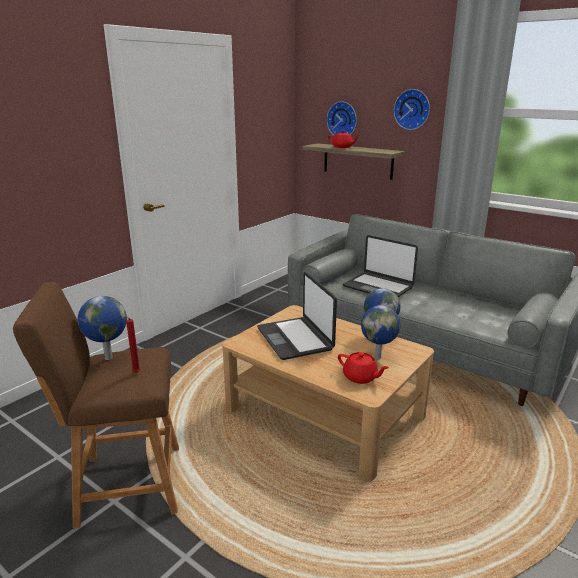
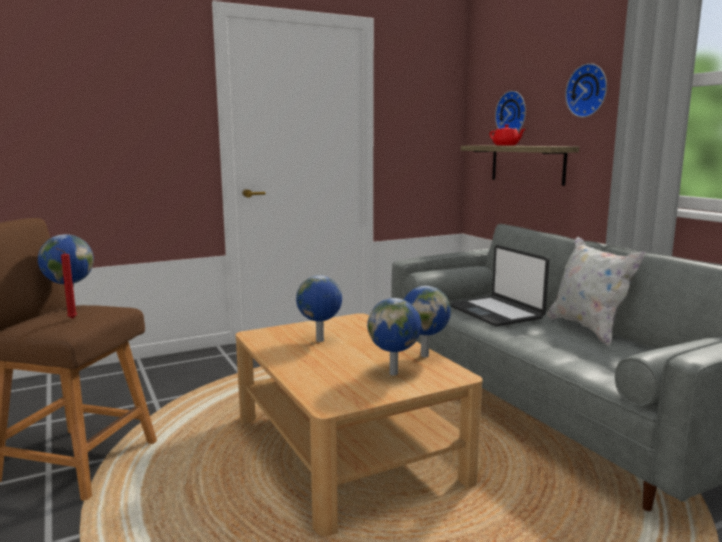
camera: 25 degrees right, 10 degrees down
laptop [257,272,337,360] -> globe [296,275,342,342]
red teapot [338,352,389,384] -> none
none -> white pillow [547,237,646,346]

